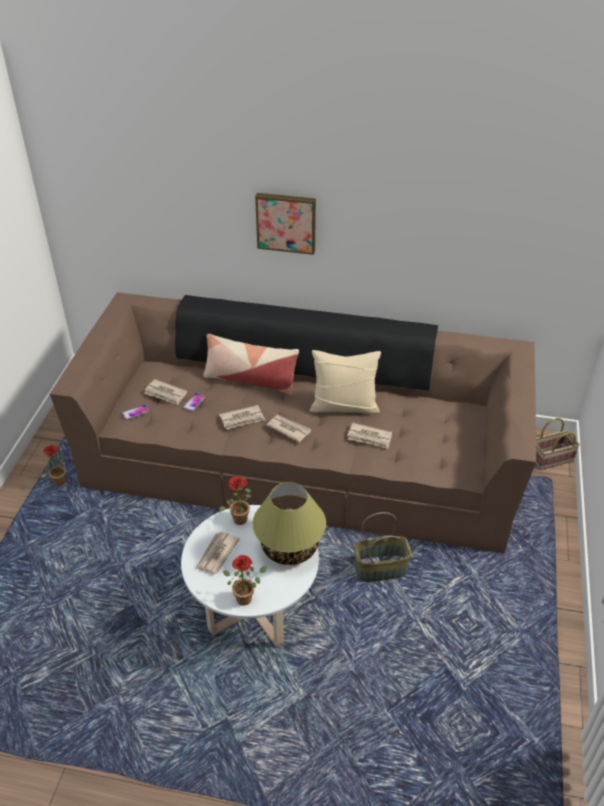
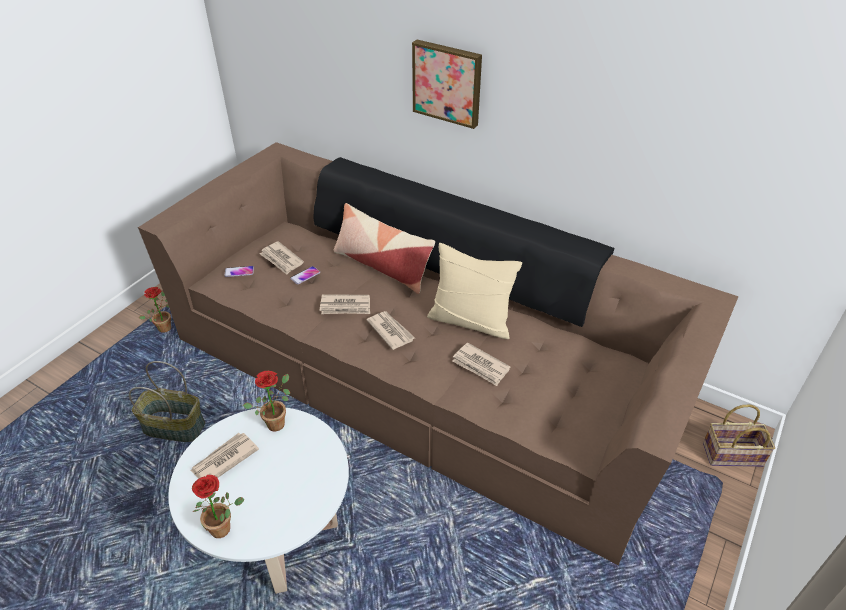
camera: 20 degrees right, 0 degrees up
table lamp [253,482,326,565] -> none
basket [354,512,412,582] -> basket moved to [129,361,205,442]

